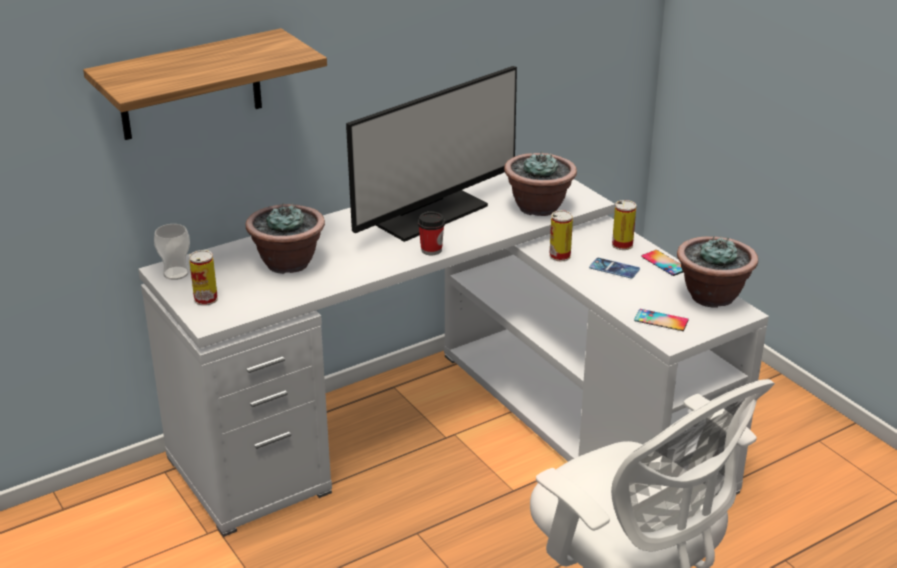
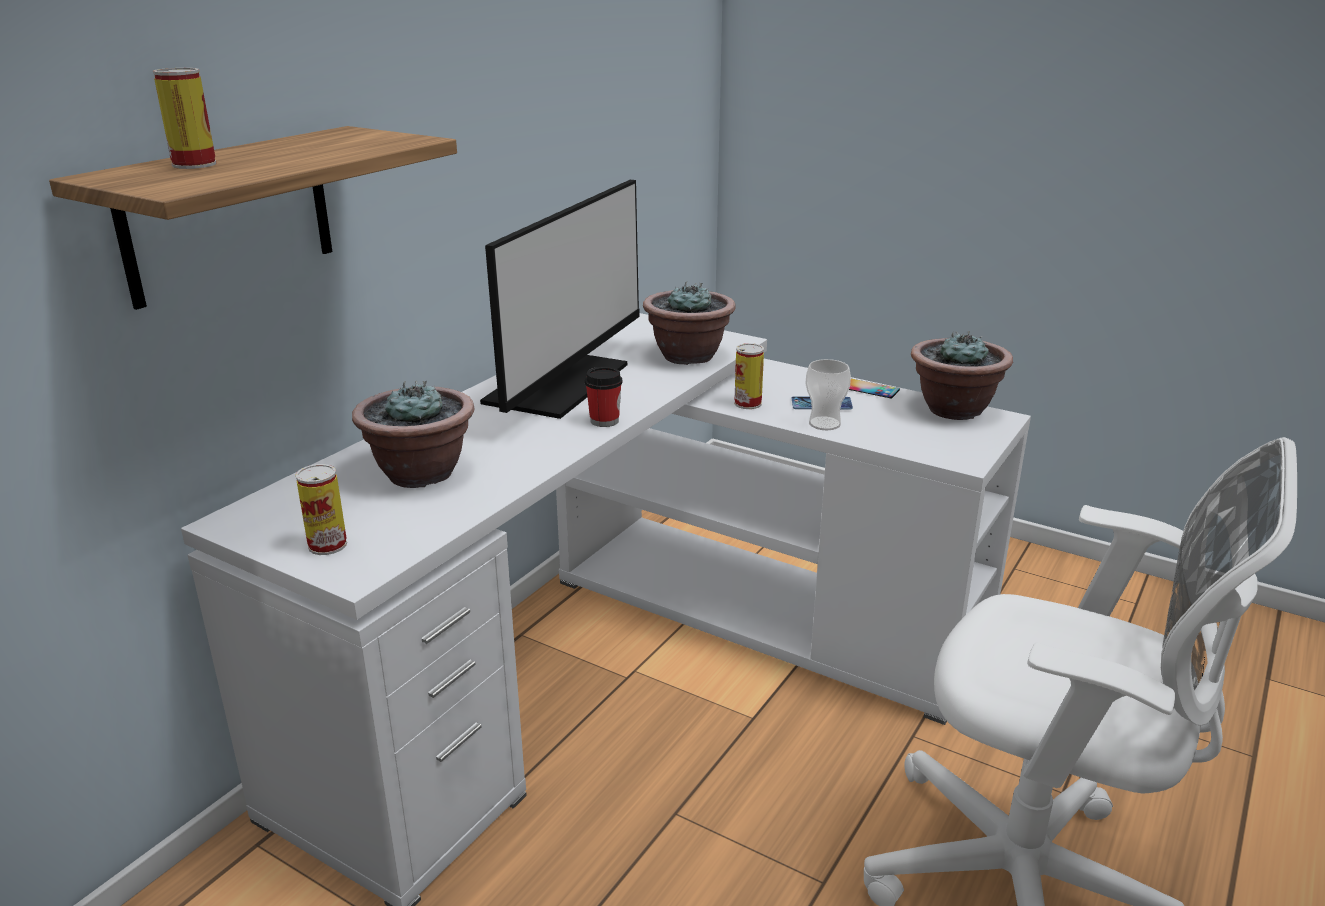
camera: 25 degrees left, 5 degrees down
cup [154,224,190,280] -> cup moved to [806,359,851,430]
can [612,200,636,250] -> can moved to [153,68,216,169]
phone [634,309,689,331] -> none

